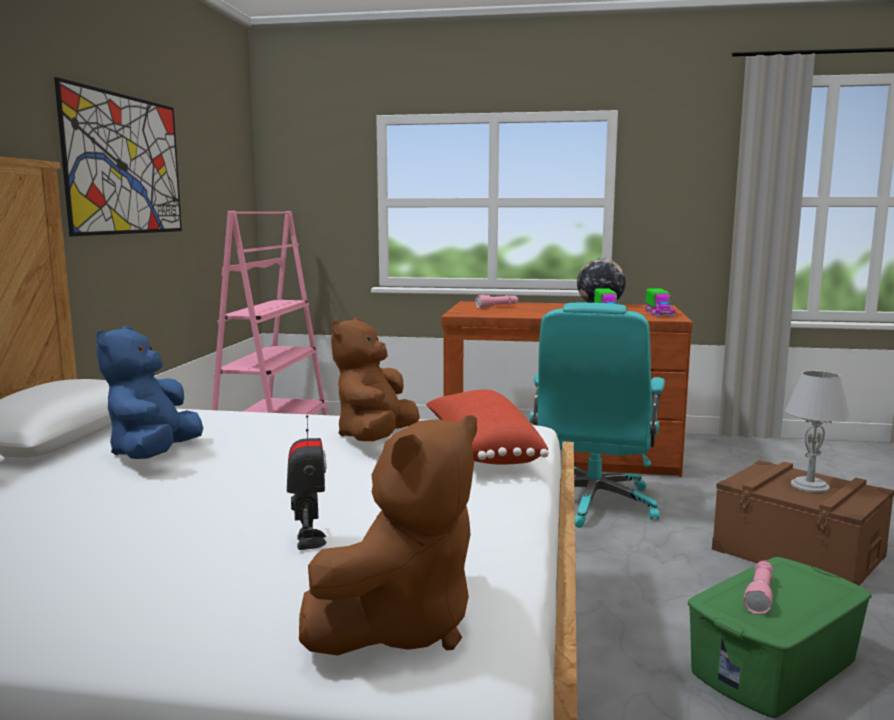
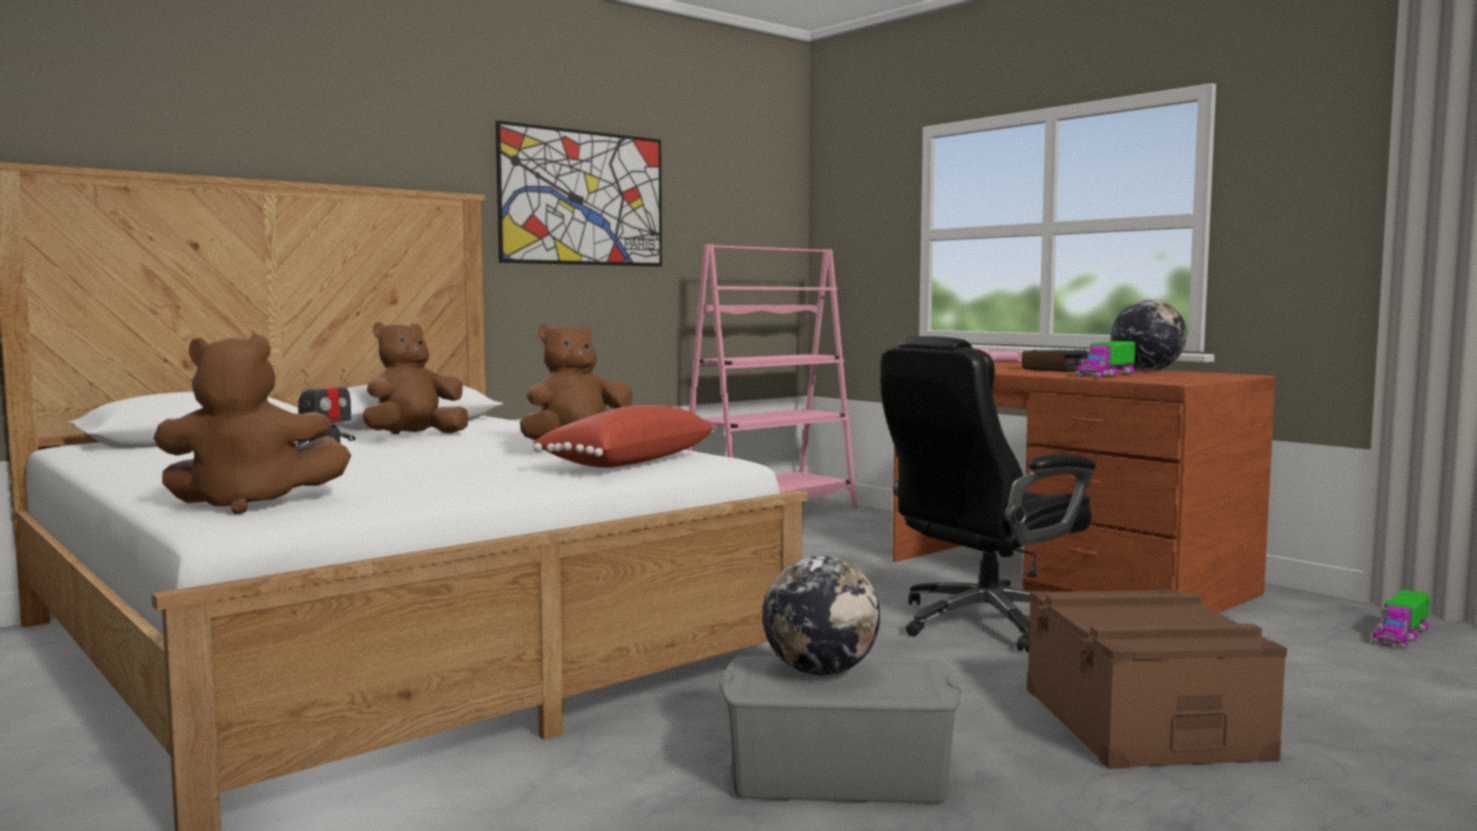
camera: 40 degrees right, 5 degrees down
blue plush toy [96,326,203,459] -> brown plush toy [363,322,468,434]
turquoise office chair [530,303,665,528] -> black office chair [880,336,1096,653]
toy truck [645,288,675,318] -> toy truck moved to [1372,590,1429,649]
green storage box [688,557,872,718] -> grey storage box [719,656,962,803]
pink flashlight [743,560,773,614] -> globe [763,556,880,675]
grey table lamp [785,371,850,493] -> none
none -> alarm clock [1022,350,1089,372]

